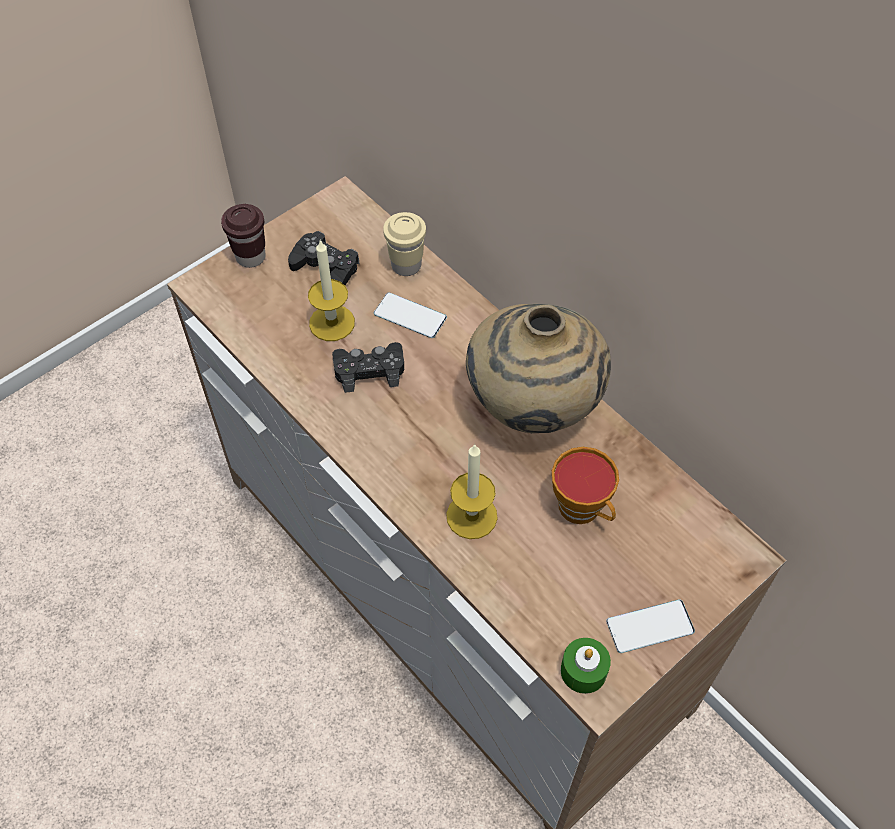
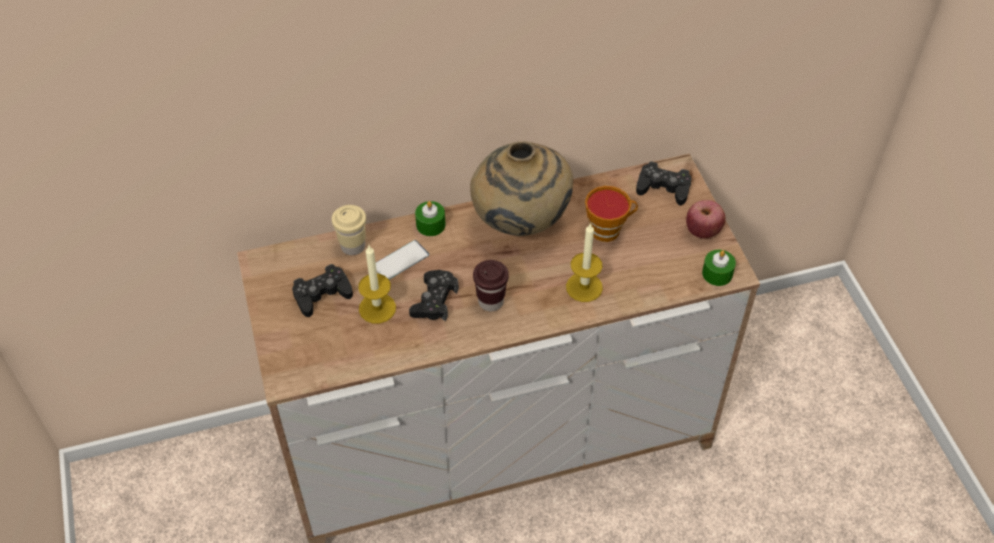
camera: 65 degrees left, 5 degrees down
brown cup [221,204,266,268] -> brown cup moved to [473,260,509,311]
phone [606,600,695,653] -> apple [686,200,726,239]
none -> green candle [415,201,446,236]
none -> black game controller [636,161,692,205]

